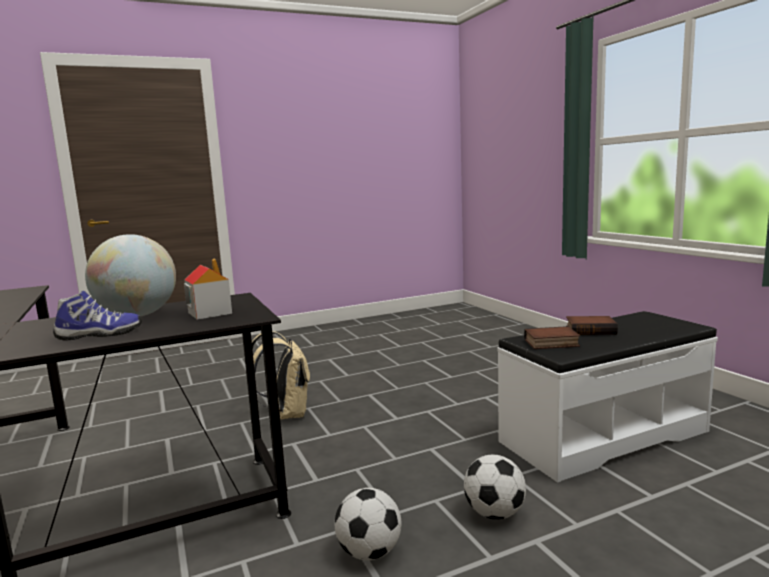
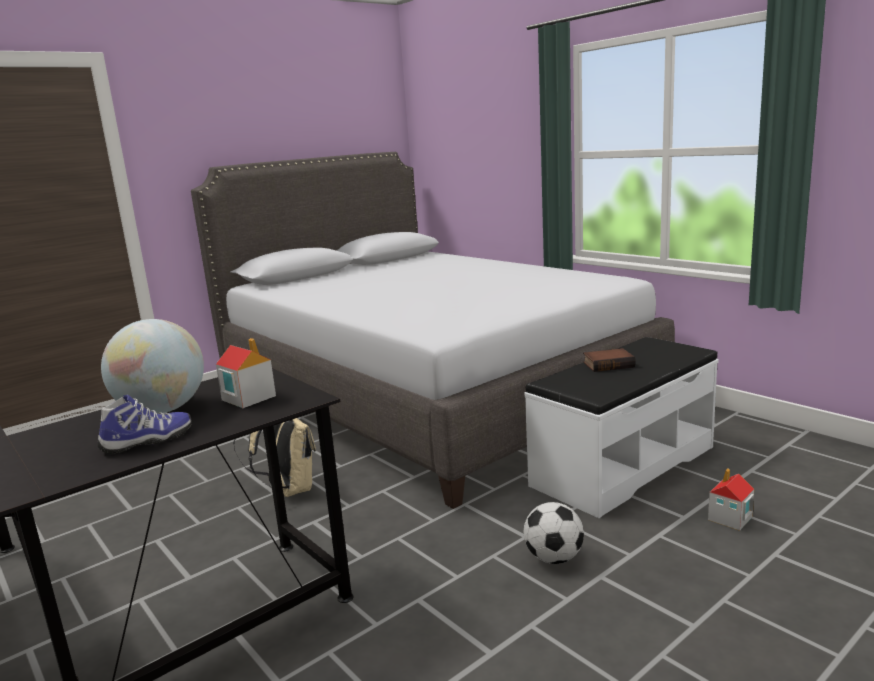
camera: 15 degrees left, 5 degrees up
football [335,488,402,561] -> none
book [524,326,580,349] -> none
none -> grey bed [191,152,675,509]
none -> toy house [708,469,754,531]

